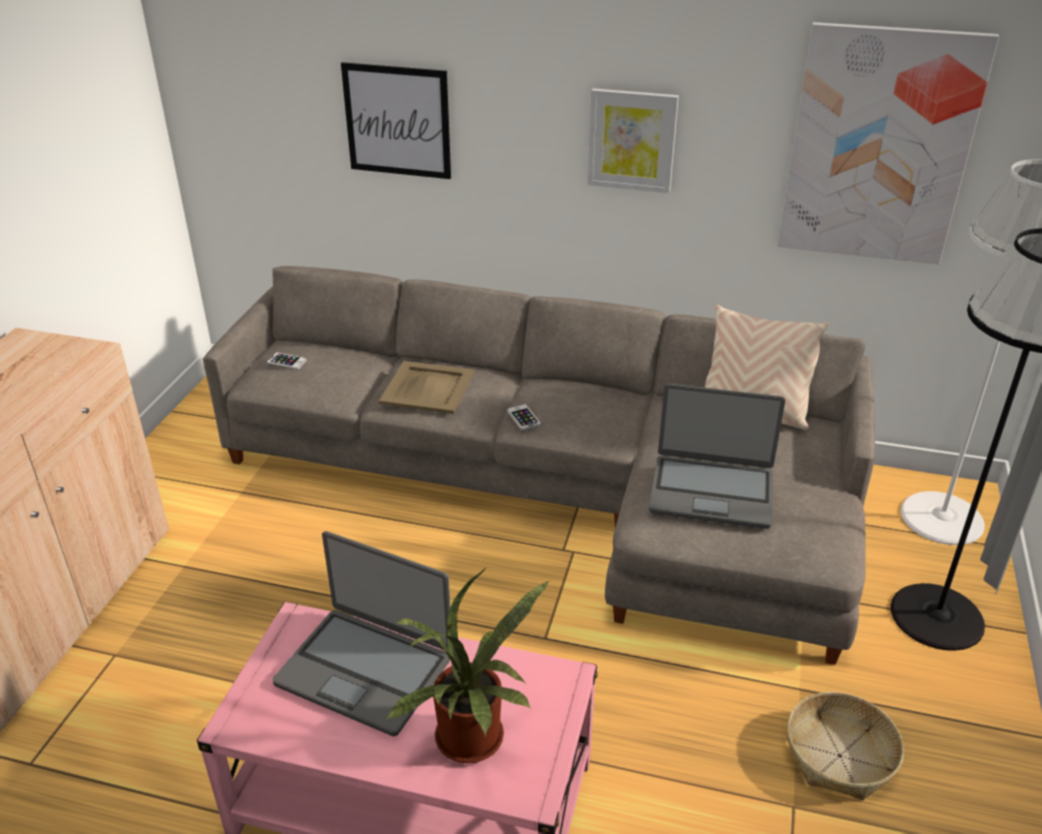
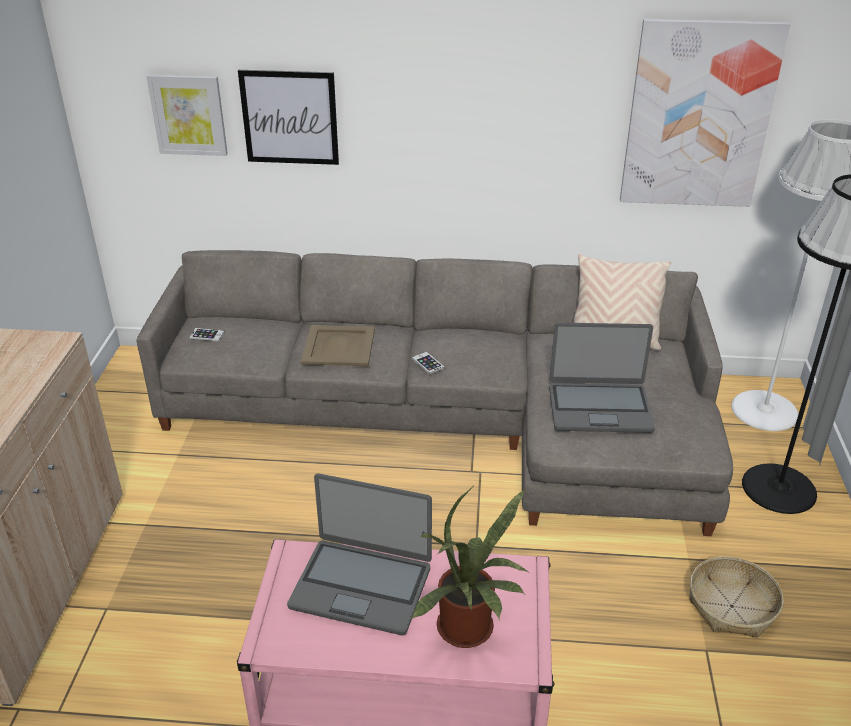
camera: 10 degrees left, 0 degrees up
picture [587,88,679,193] -> picture moved to [146,74,228,156]

